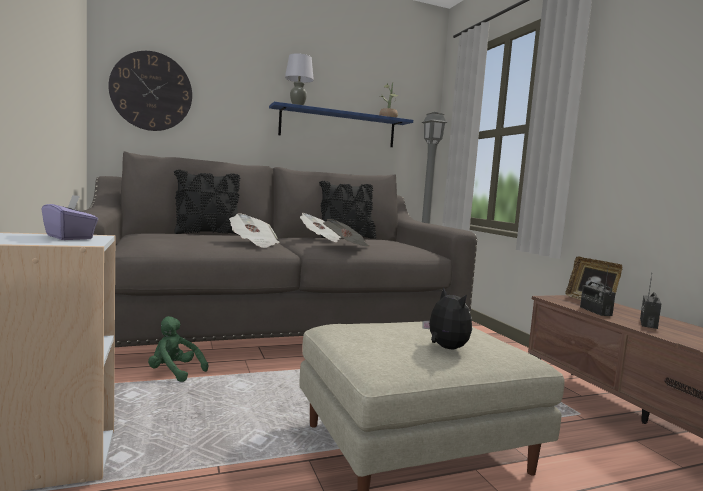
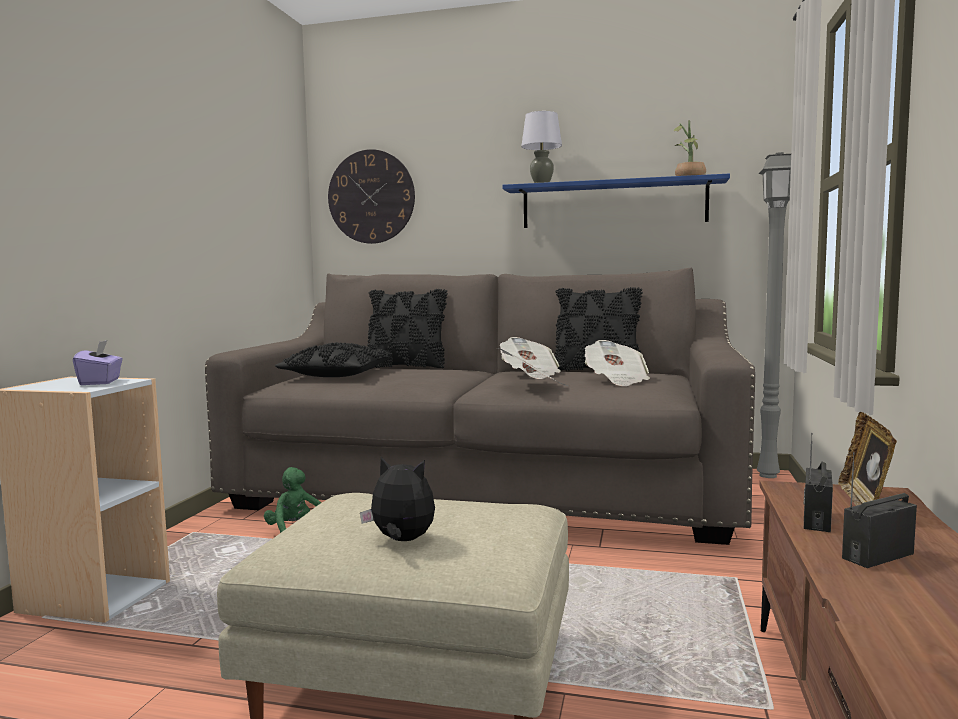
camera: 35 degrees right, 0 degrees up
newspaper [229,213,280,248] -> newspaper moved to [585,340,650,386]
plush toy [422,287,472,349] -> plush toy turned 75 degrees counterclockwise [360,457,435,541]
none -> black pillow [275,342,393,377]

